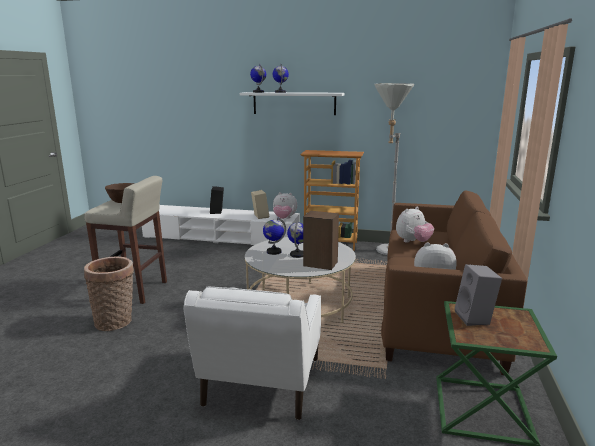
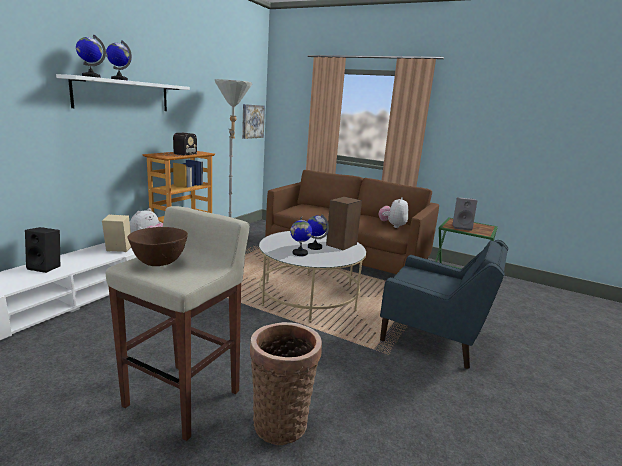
camera: 75 degrees left, 0 degrees up
white armchair [184,287,321,420] -> blue armchair [380,240,509,369]
plush toy [396,207,434,243] -> none
none -> radio [164,133,197,156]
none -> picture [242,104,265,139]

